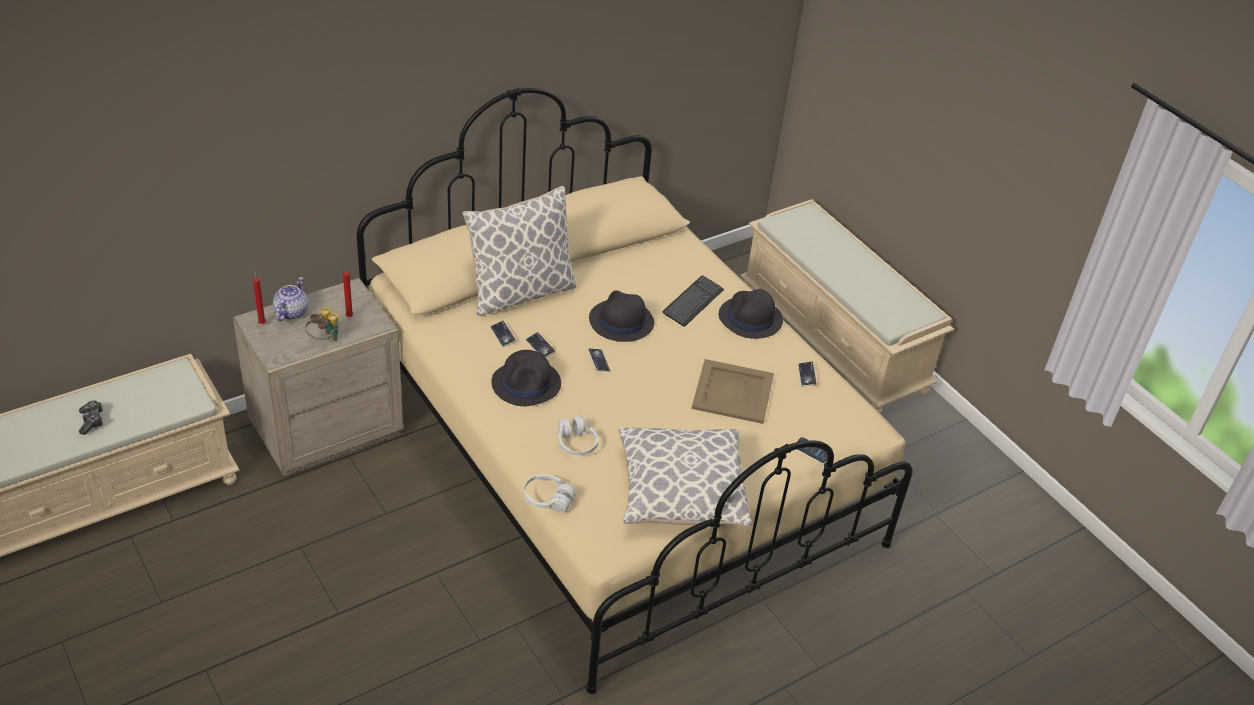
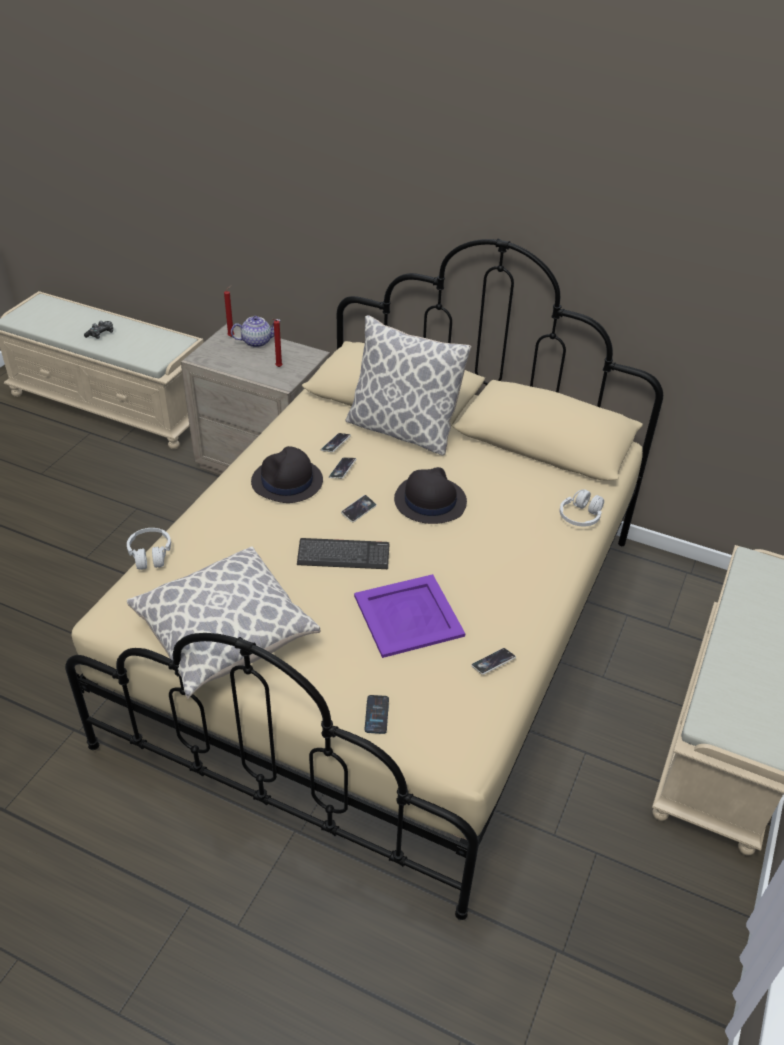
camera: 60 degrees right, 0 degrees up
binoculars [305,307,338,341] -> none
white headphones [558,416,598,455] -> white headphones moved to [559,489,604,526]
keyboard [662,275,724,327] -> keyboard moved to [297,538,389,569]
beige tray [692,359,774,424] -> purple tray [354,574,465,658]
black hat [719,289,783,339] -> none

